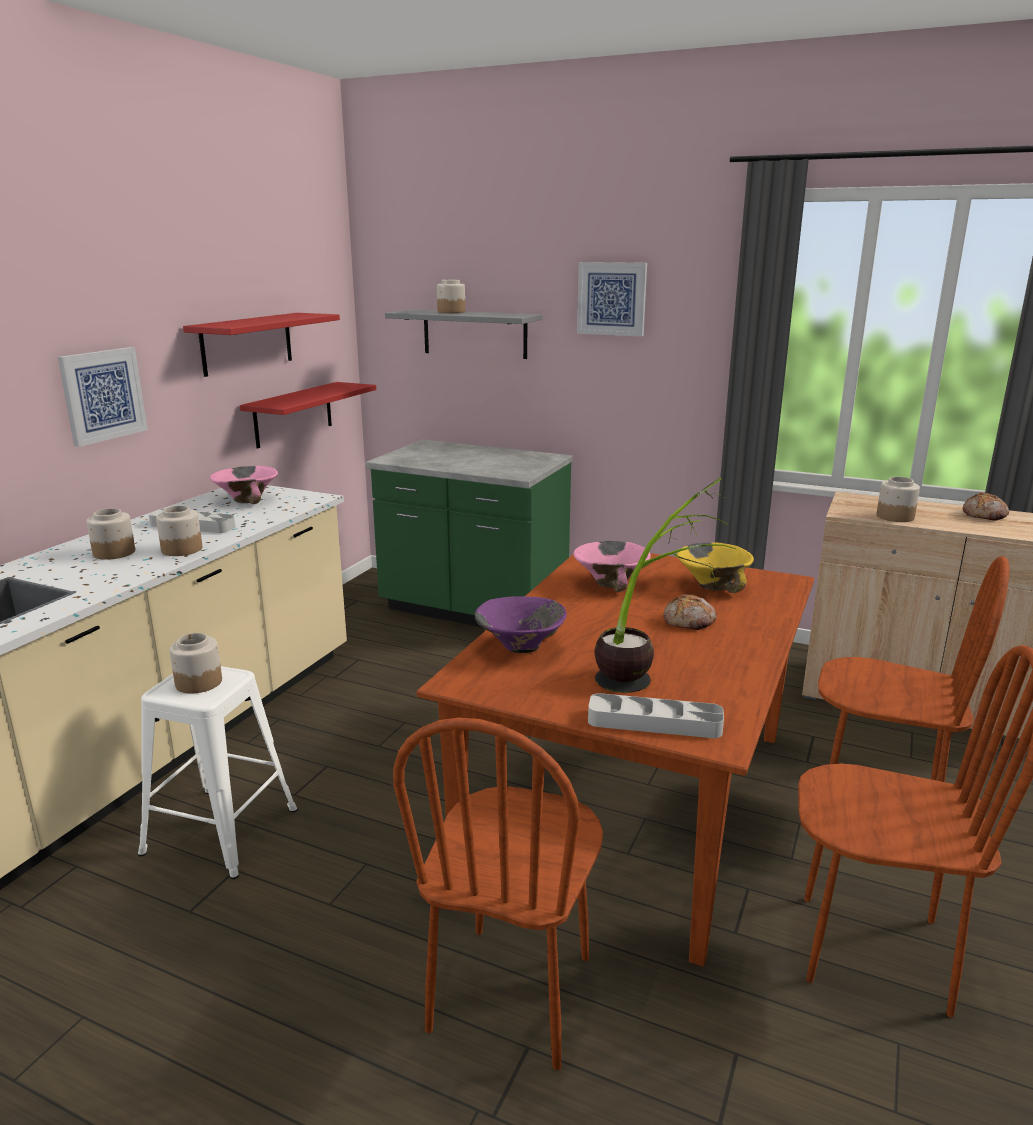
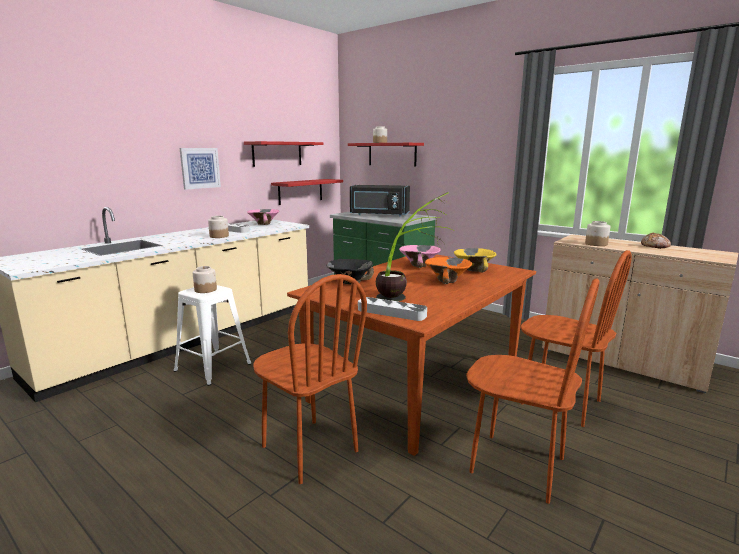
camera: 15 degrees right, 5 degrees down
jar [87,508,135,560] -> none
grey shelf [385,309,543,359] -> red shelf [348,143,424,166]
brown chair [393,717,603,1070] -> brown chair turned 75 degrees counterclockwise [253,274,367,484]
purple bowl [474,596,567,653] -> black bowl [326,259,374,285]
picture [577,262,647,337] -> none
bread [663,594,716,630] -> orange bowl [425,257,472,284]
none -> black microwave [350,185,410,217]

